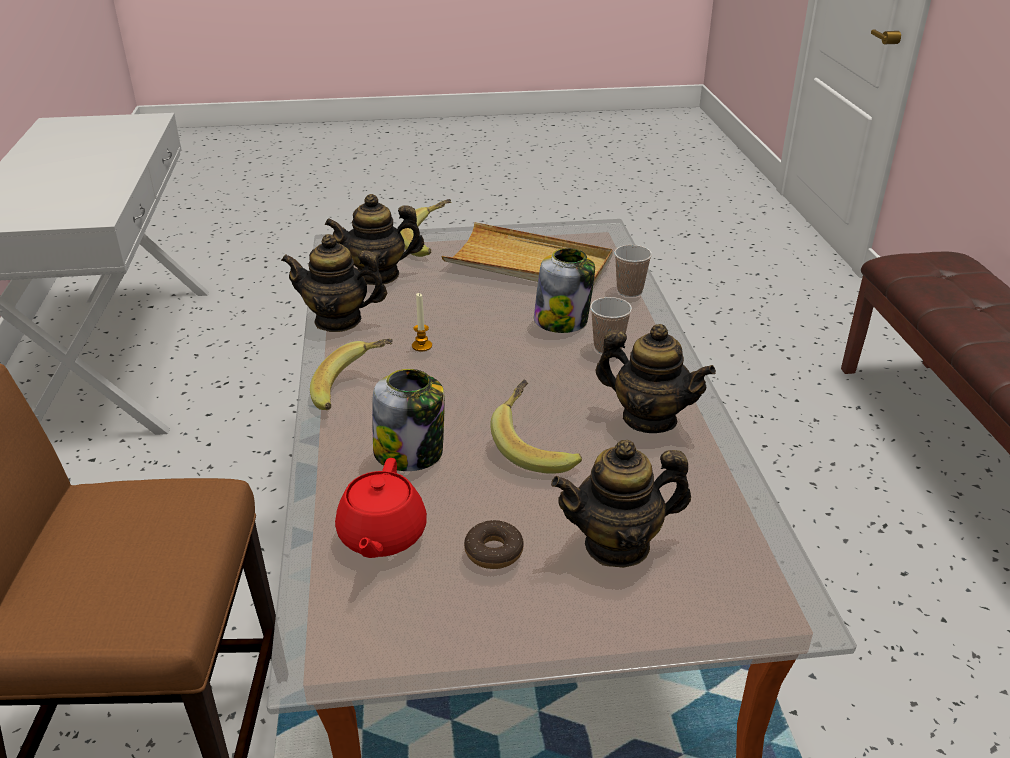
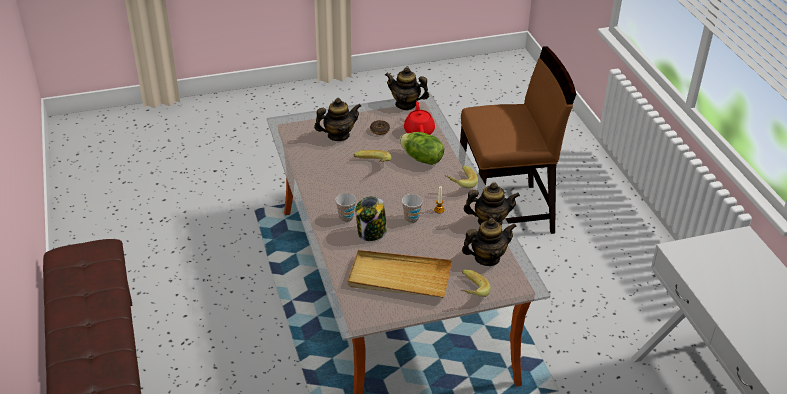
camera: 170 degrees right, 5 degrees up
jar [372,369,445,471] -> lettuce [399,132,444,165]
teapot [595,324,716,433] -> teapot moved to [385,67,429,110]
cup [614,245,652,297] -> cup moved to [402,194,423,223]

